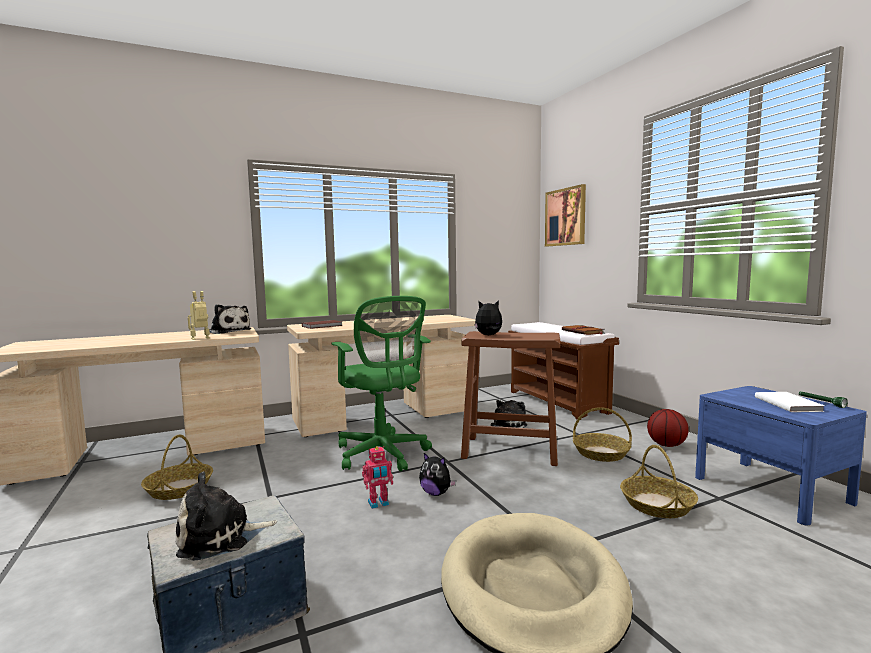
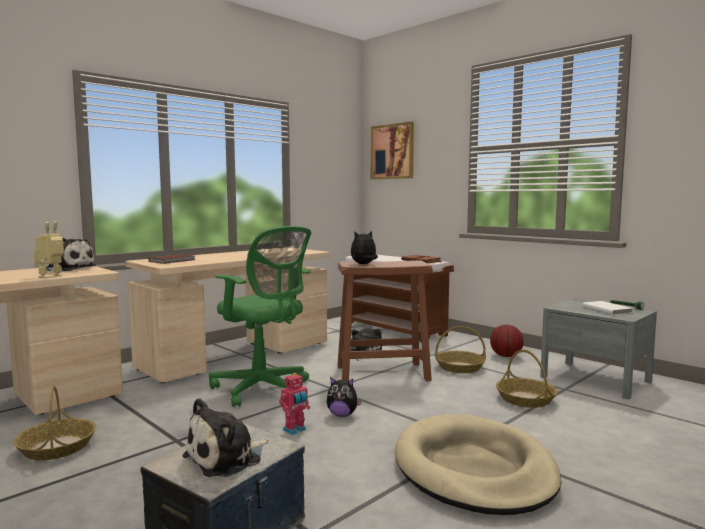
camera: 20 degrees left, 0 degrees up
blue nightstand [695,386,867,525] -> grey nightstand [540,299,657,399]

